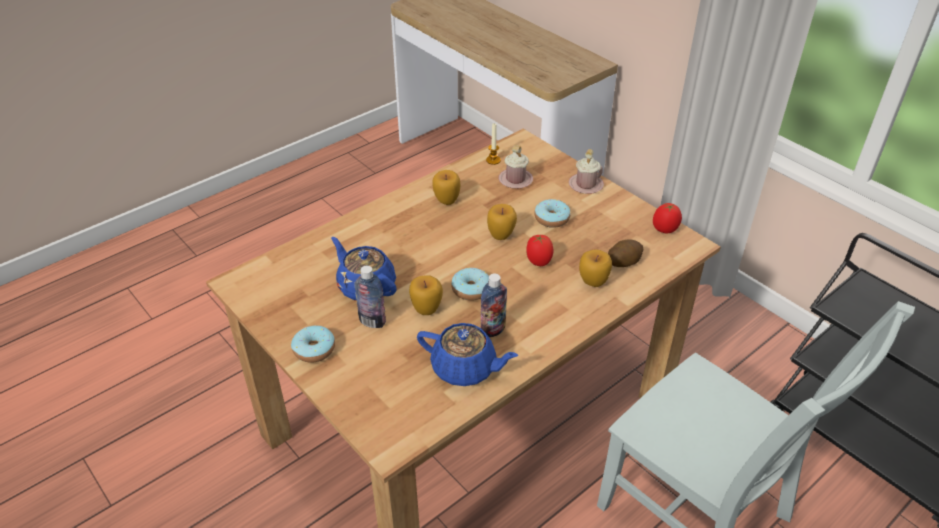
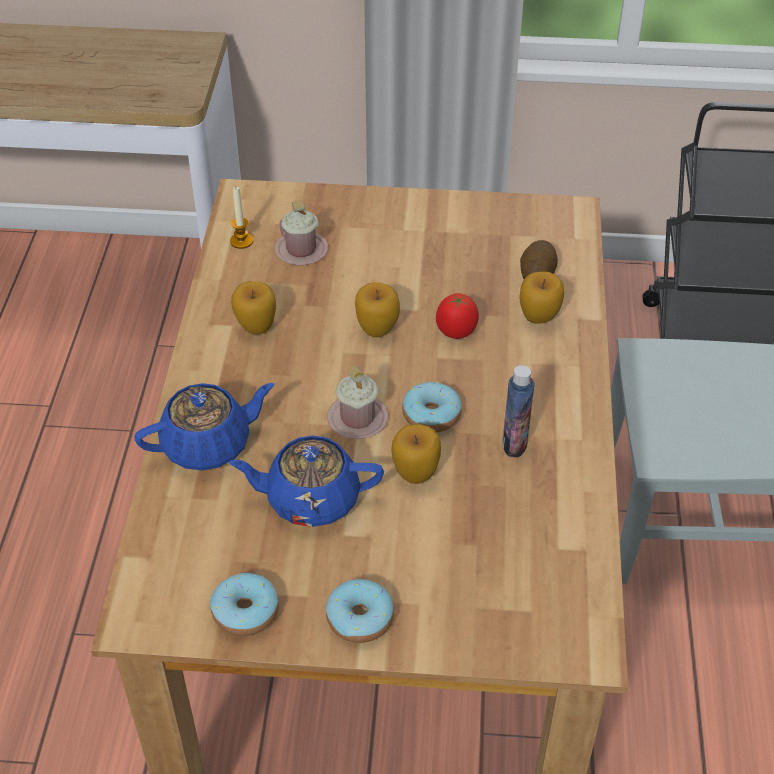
camera: 45 degrees left, 5 degrees up
bottle [354,266,386,328] -> none
blue teapot [417,323,518,386] -> blue teapot moved to [135,383,274,470]
donut [534,199,570,228] -> donut moved to [210,573,279,636]
pink mug [569,149,604,194] -> pink mug moved to [327,365,388,439]
tomato [653,203,682,233] -> none

